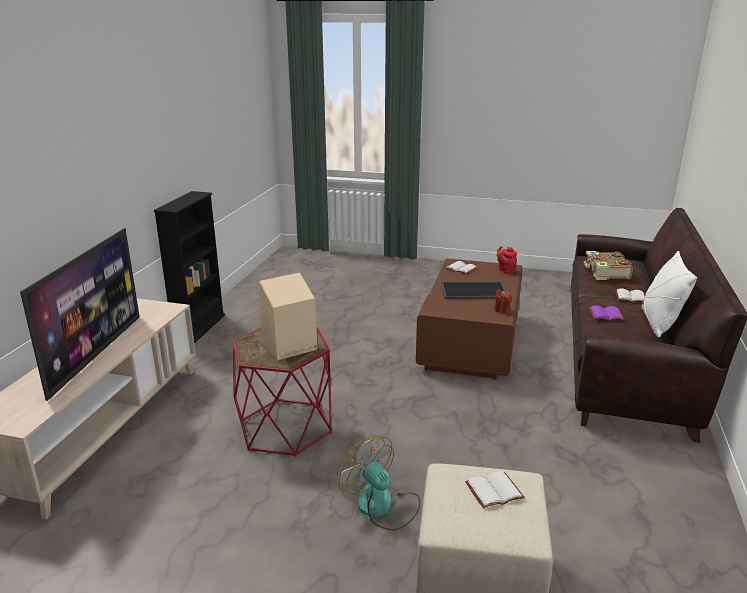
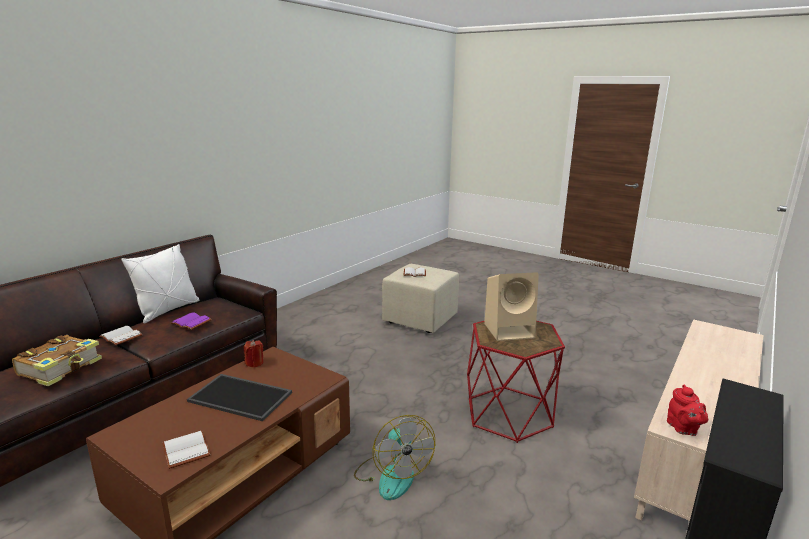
camera: 160 degrees left, 5 degrees down
television [20,228,140,401] -> none
fan [337,435,421,531] -> fan moved to [354,415,435,500]
red teapot [497,246,517,274] -> red teapot moved to [667,384,708,436]

